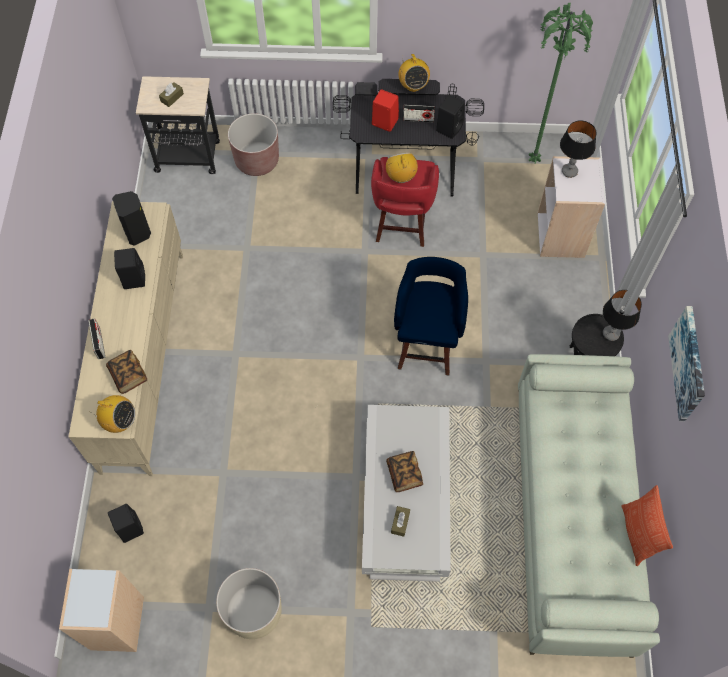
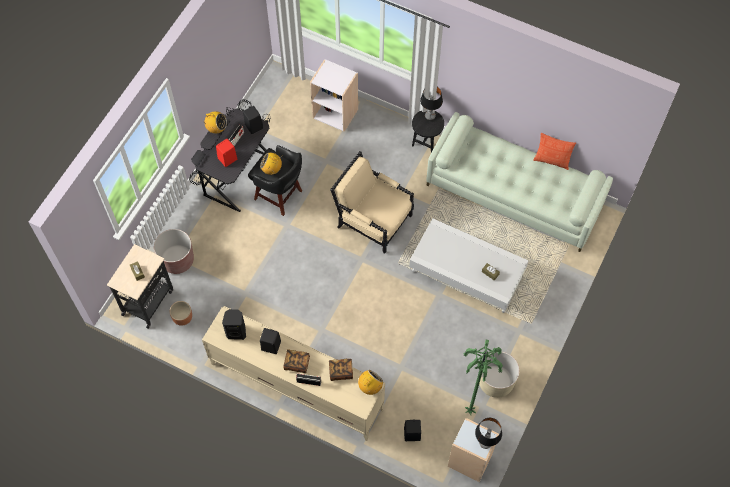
camera: 65 degrees left, 0 degrees up
red stool [371,157,439,247] -> black stool [248,145,302,216]
book [386,451,423,492] -> book moved to [283,349,310,373]
blue stool [394,257,468,376] -> beige armchair [330,151,414,254]
green floor lamp [529,3,593,164] -> green floor lamp moved to [463,340,503,416]
table lamp [560,120,596,178] -> table lamp moved to [475,418,502,449]
picture [668,306,705,422] -> none
none -> brown planter [170,301,192,326]

